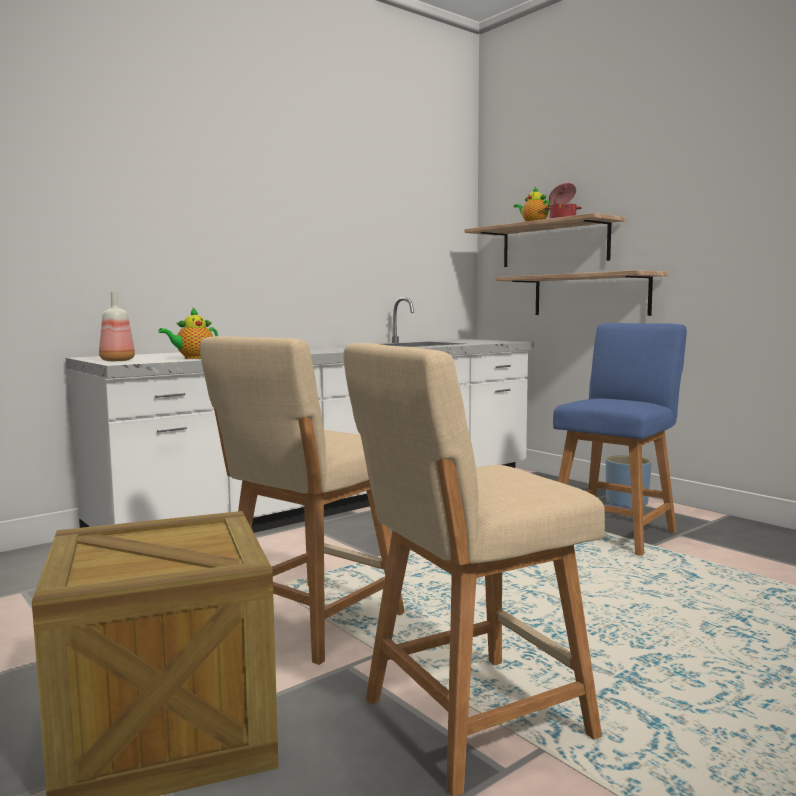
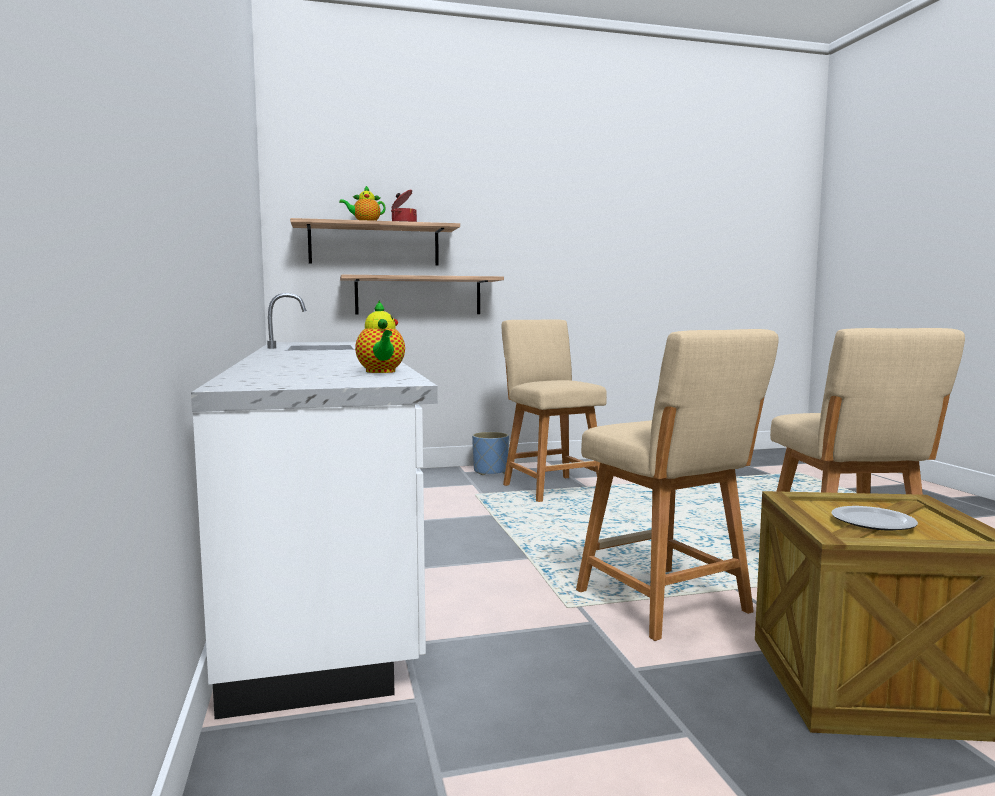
camera: 65 degrees left, 0 degrees up
bottle [99,292,135,361] -> none
blue stool [553,323,687,556] -> beige stool [501,319,607,502]
none -> plate [831,506,918,530]

